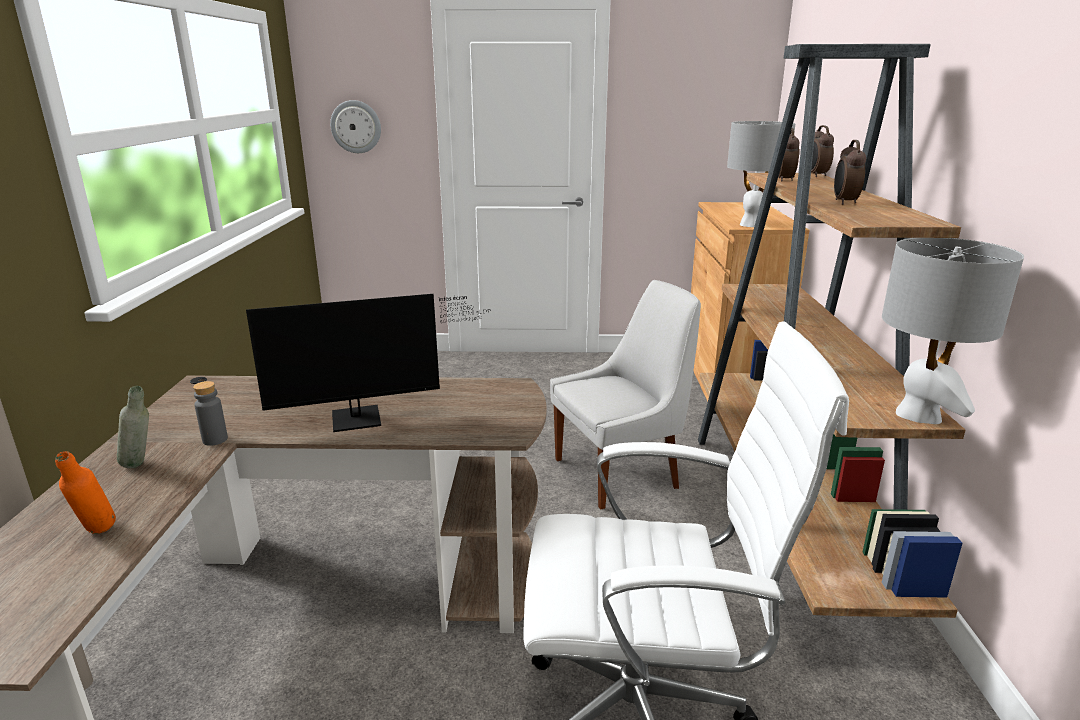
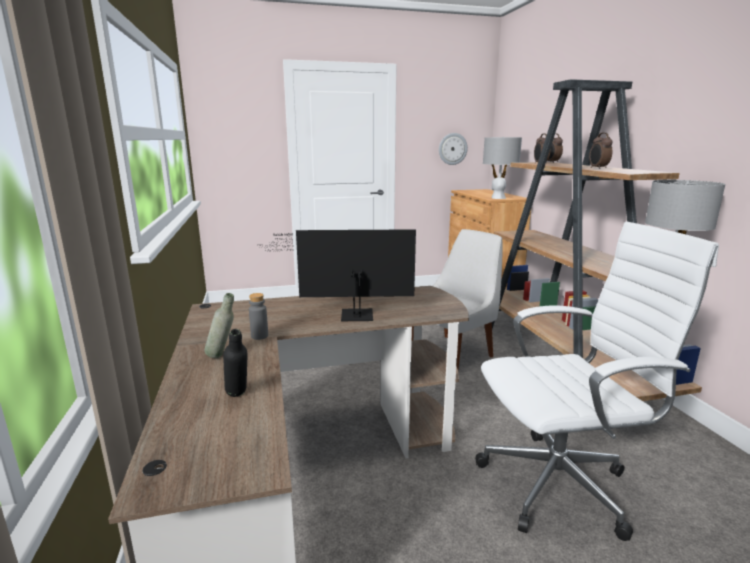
camera: 15 degrees left, 5 degrees down
orange bottle [55,451,116,534] -> black bottle [223,329,248,397]
monitor [246,294,489,432] -> monitor turned 150 degrees counterclockwise [257,229,416,321]
wall clock [330,100,381,153] -> wall clock moved to [439,133,468,165]

